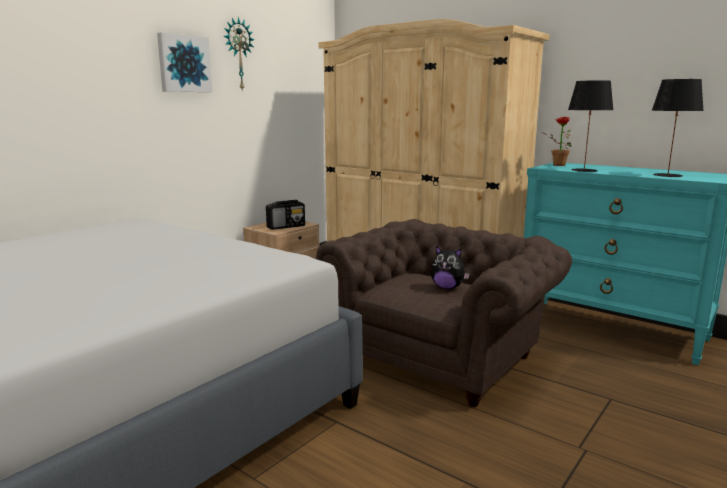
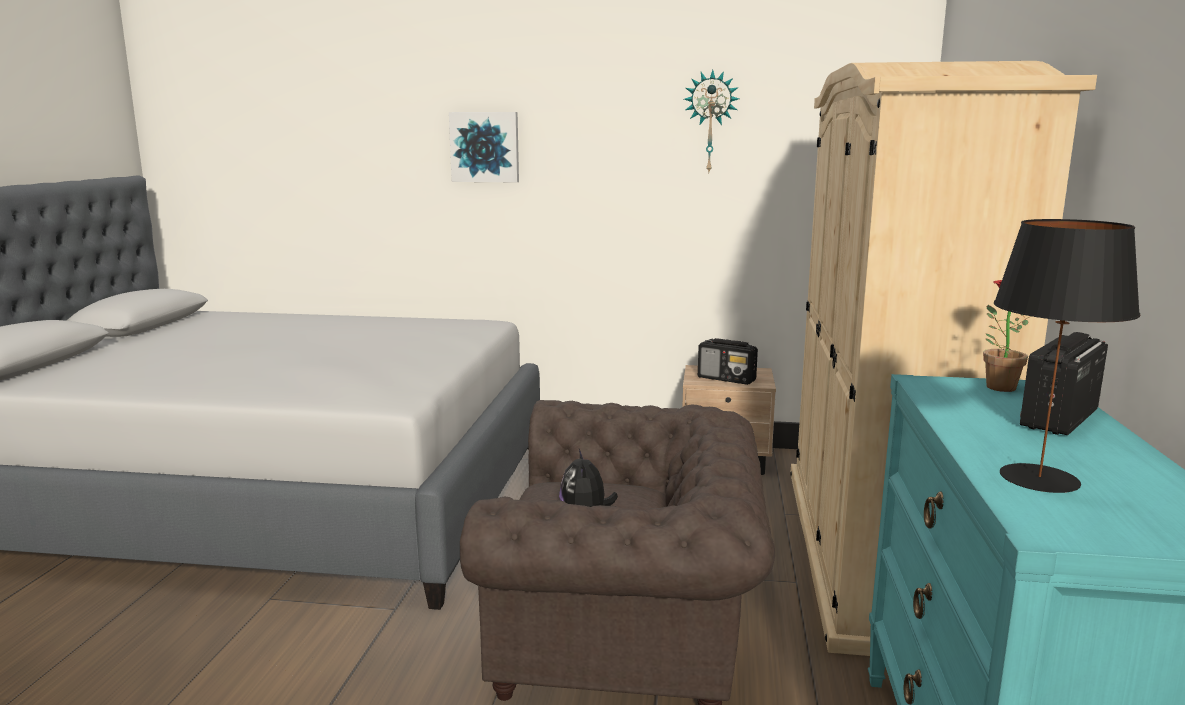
camera: 60 degrees right, 0 degrees up
picture [157,32,212,92] -> picture moved to [449,112,519,182]
black table lamp [568,80,613,172] -> none
none -> radio [1020,332,1108,435]

